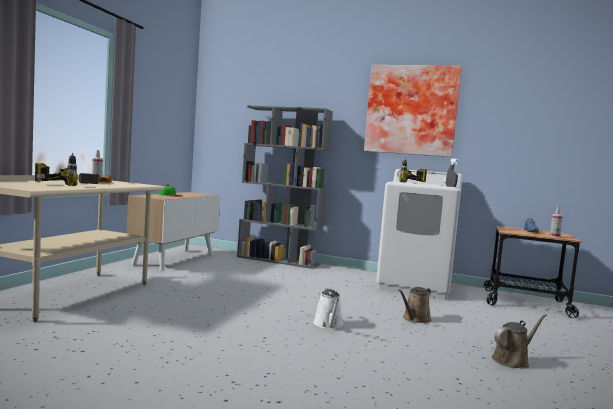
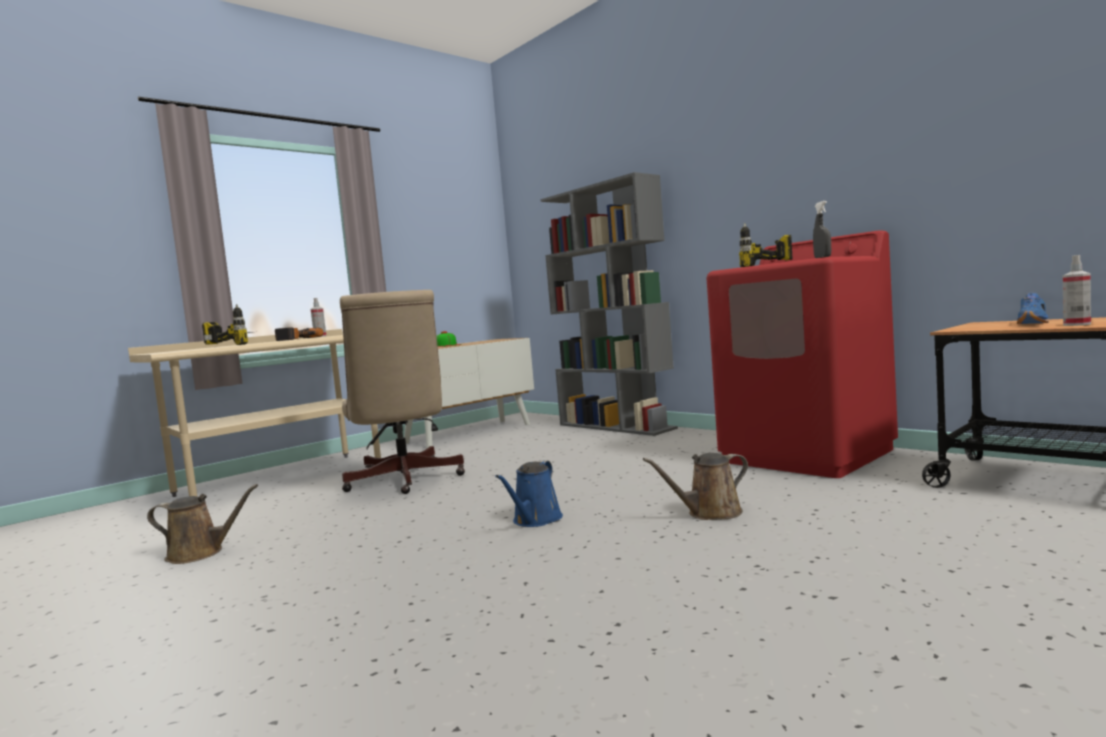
camera: 30 degrees right, 0 degrees up
white watering can [314,288,343,329] -> blue watering can [496,460,563,527]
picture [364,65,462,157] -> none
white washing machine [376,169,463,300] -> red washing machine [707,230,898,478]
brown watering can [492,314,547,369] -> brown watering can moved to [147,484,258,564]
none -> beige office chair [340,290,465,494]

